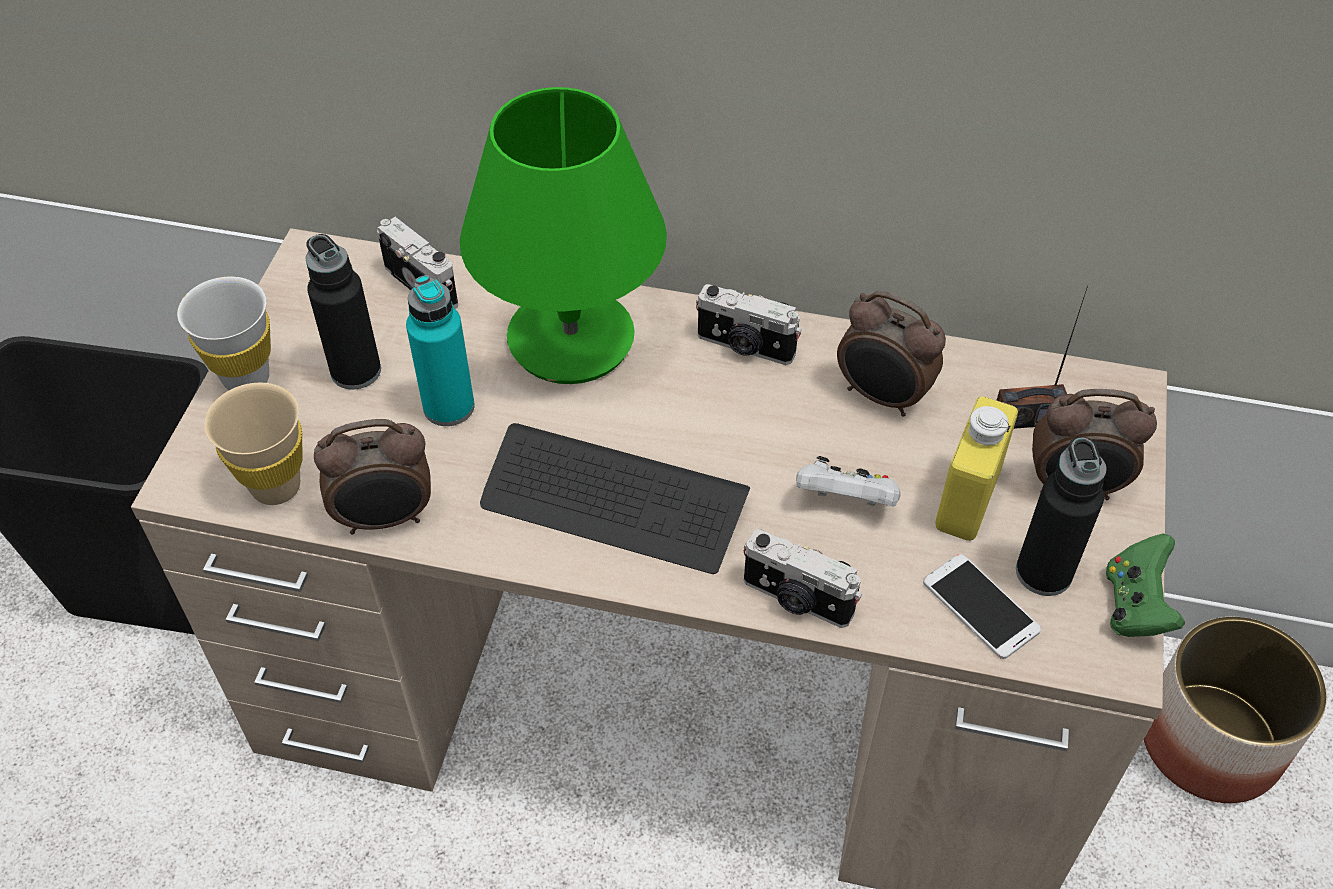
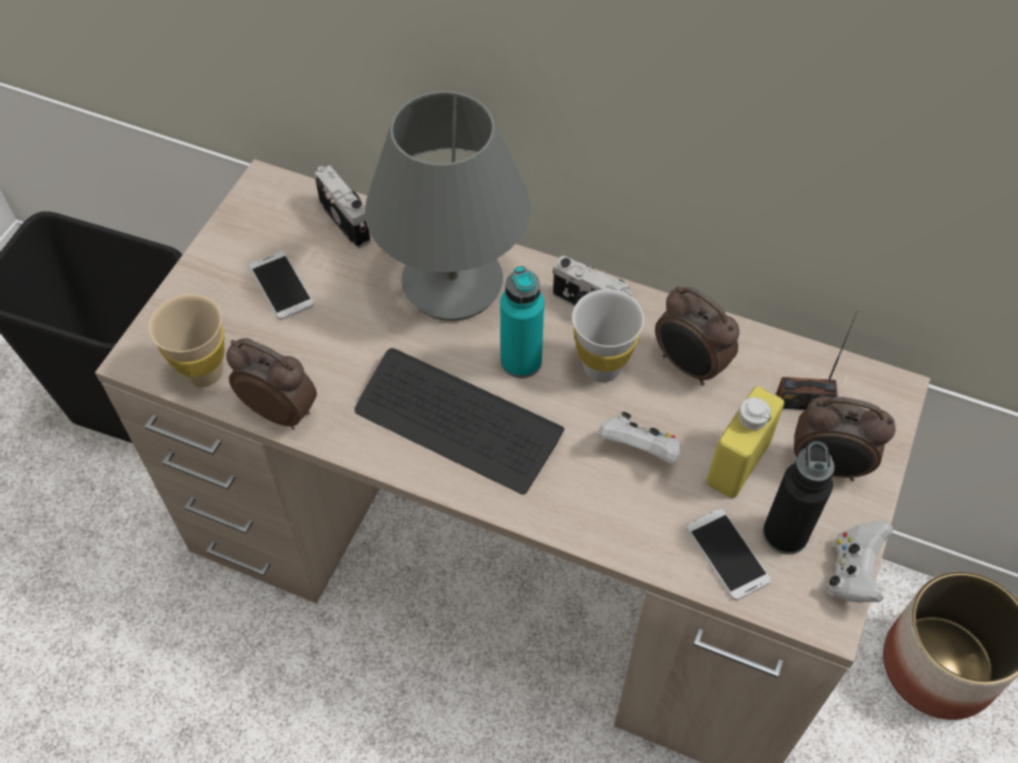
camera: 10 degrees right, 5 degrees up
white cup [177,277,271,390] -> white cup moved to [572,289,644,382]
black bottle [306,234,381,389] -> phone [249,251,314,320]
alarm clock [314,419,431,534] -> alarm clock turned 150 degrees counterclockwise [226,338,317,430]
turquoise bottle [406,275,475,426] -> turquoise bottle moved to [500,266,544,378]
green table lamp [460,87,667,384] -> grey table lamp [365,91,530,321]
camera [744,529,862,628] -> none
green game controller [1106,534,1185,637] -> white game controller [828,521,893,602]

